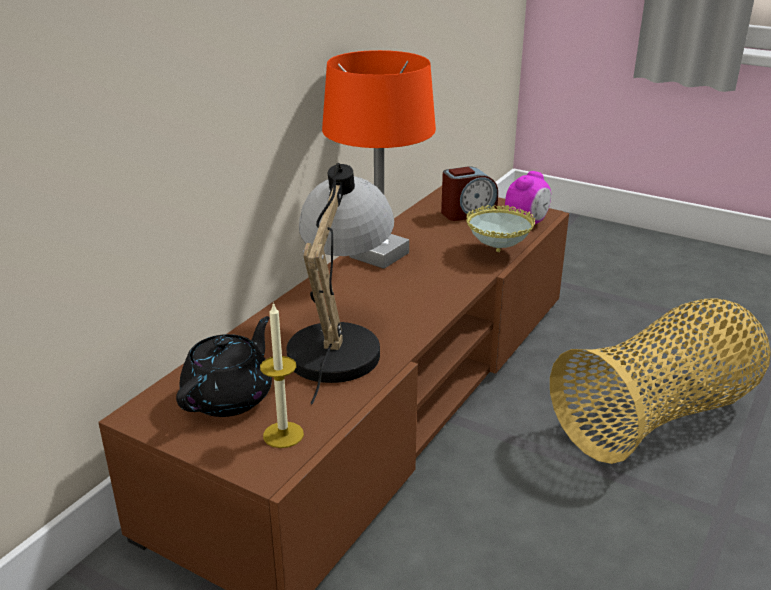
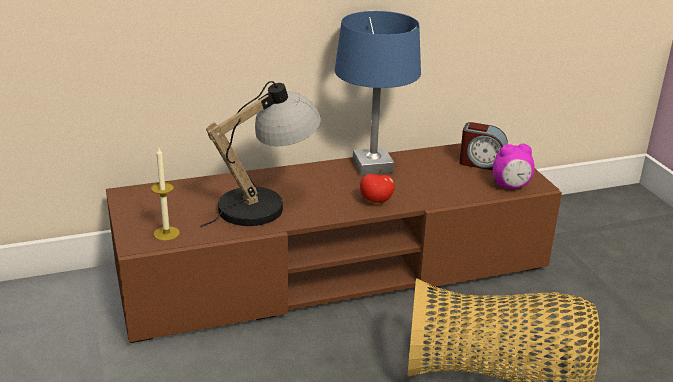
camera: 40 degrees right, 0 degrees up
black teapot [176,316,272,417] -> none
orange table lamp [322,50,436,269] -> blue table lamp [335,11,421,176]
bowl [466,205,535,252] -> none
none -> apple [360,169,395,203]

